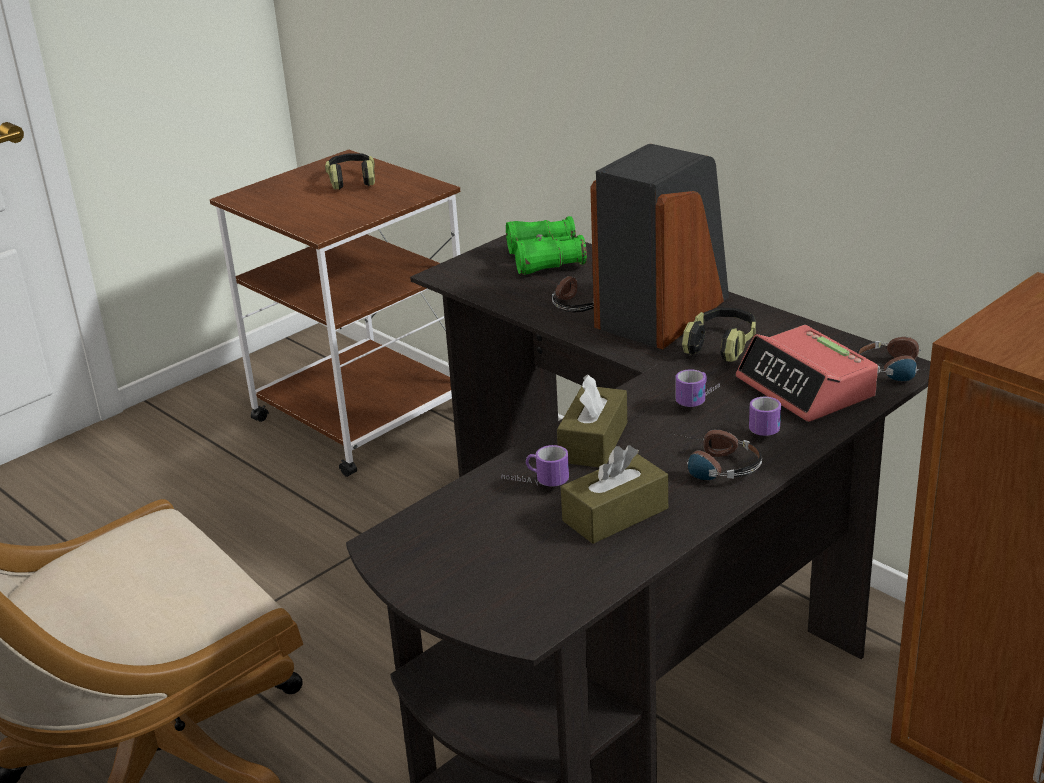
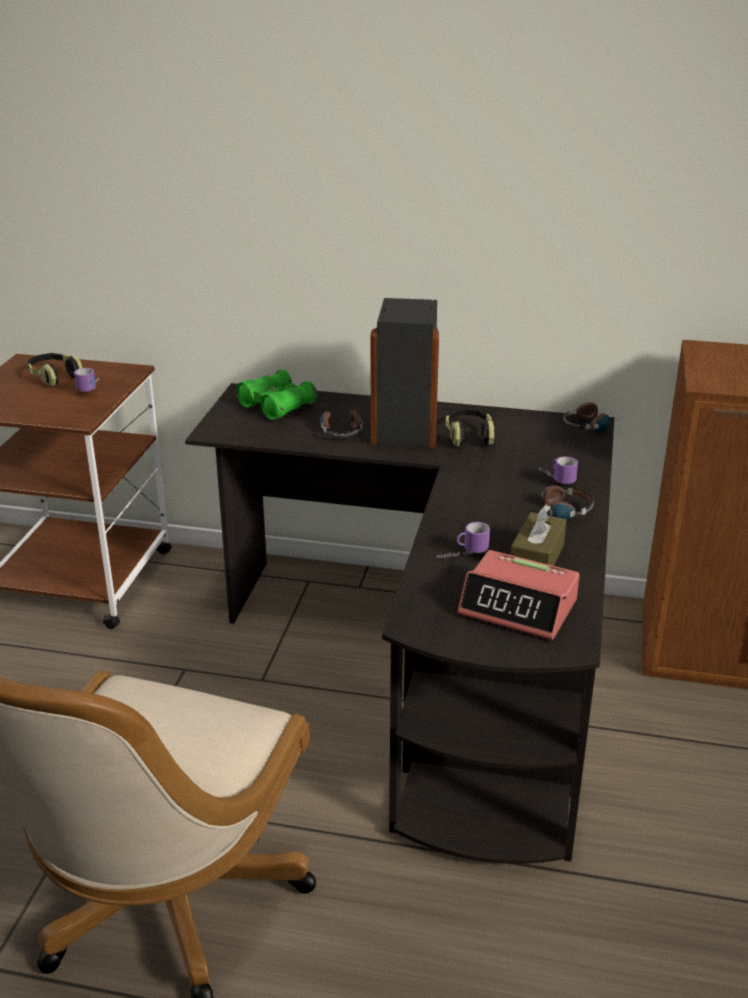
camera: 35 degrees left, 0 degrees up
brown tissue box [557,374,627,468] -> none
mug [676,369,720,407] -> mug moved to [74,368,99,392]
alarm clock [736,325,878,422] -> alarm clock moved to [458,550,579,640]

